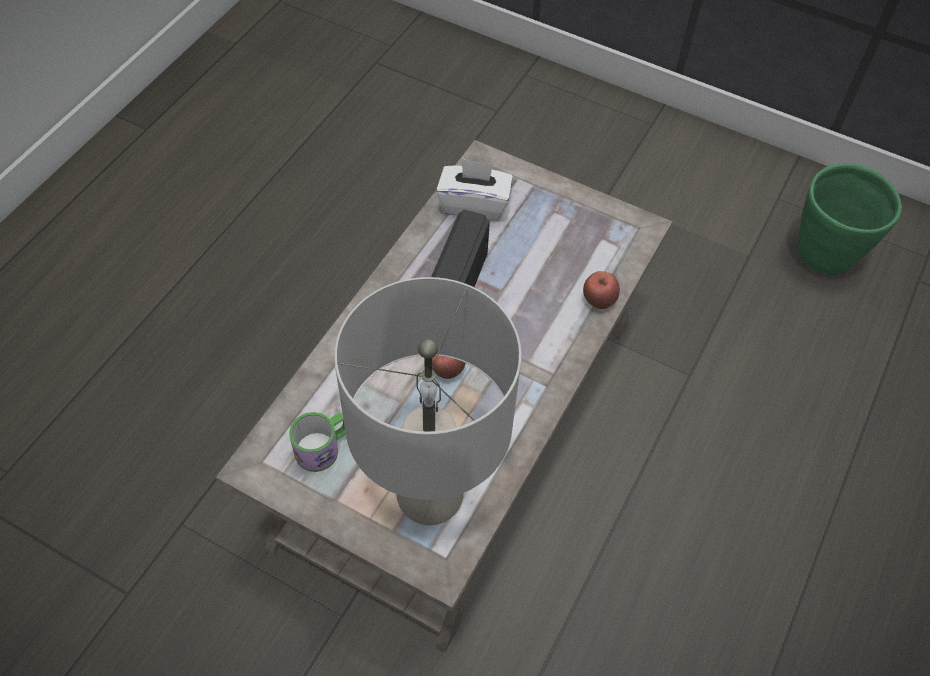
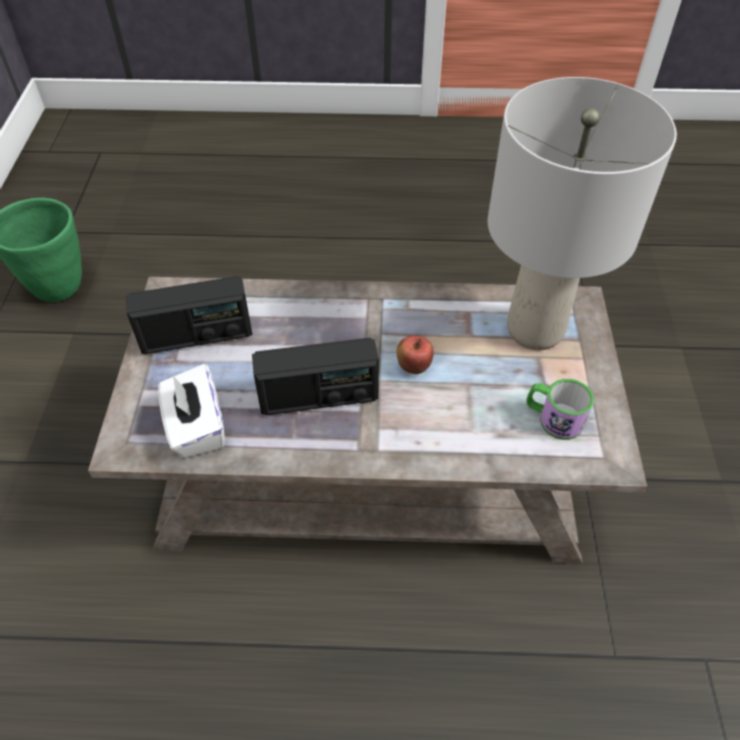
camera: 115 degrees left, 5 degrees down
apple [583,271,620,309] -> none
none -> radio [126,276,252,354]

